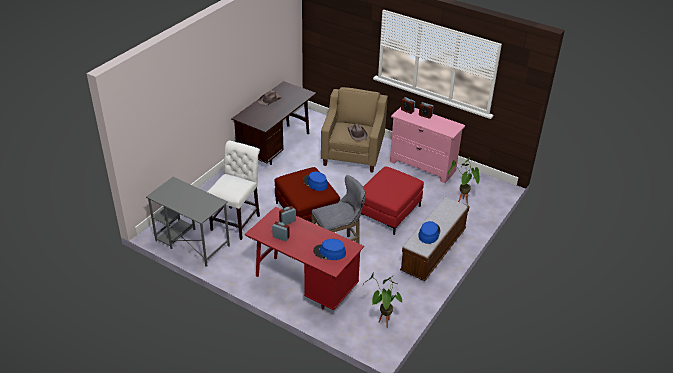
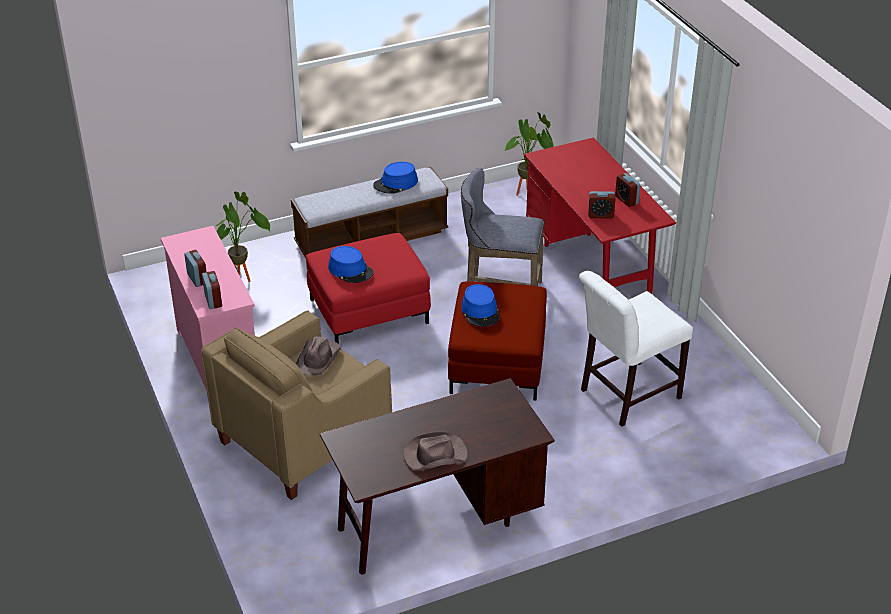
camera: 145 degrees left, 0 degrees up
grey desk [146,177,230,267] -> none
blue hat [313,239,346,260] -> blue hat moved to [328,246,374,283]

